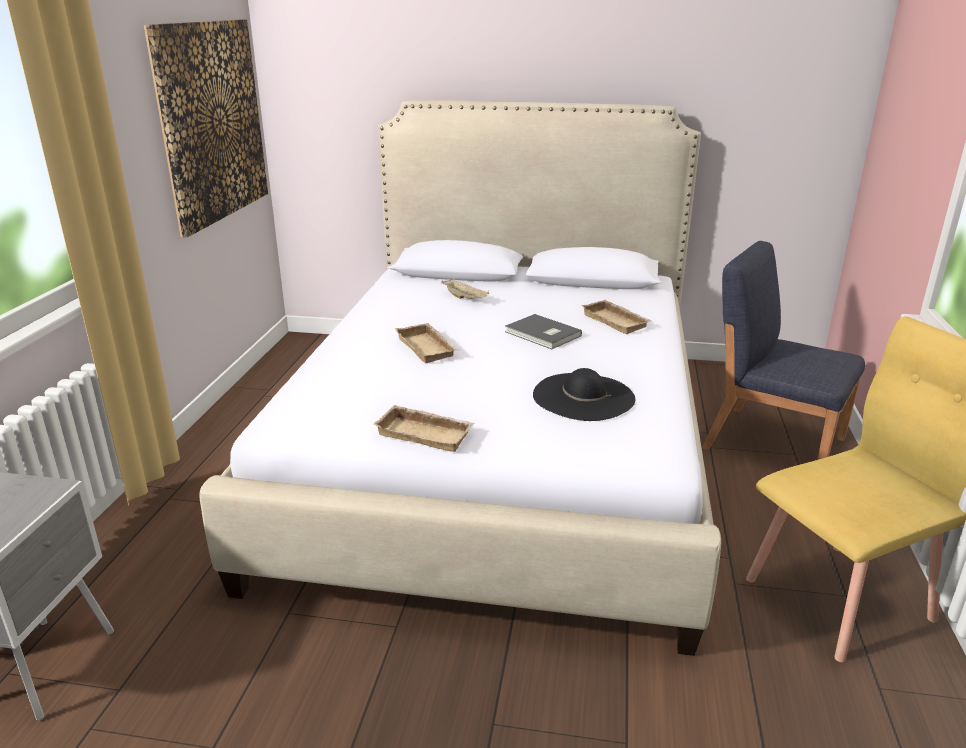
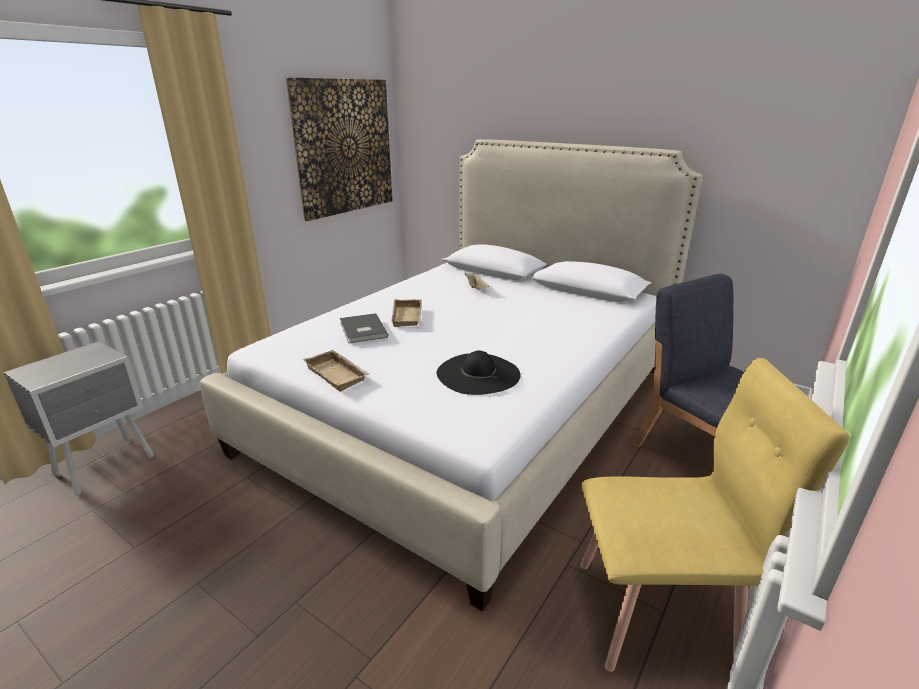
camera: 25 degrees right, 0 degrees up
grey book [505,314,582,349] -> grey book moved to [340,313,388,343]
beige tray [581,300,651,334] -> none

